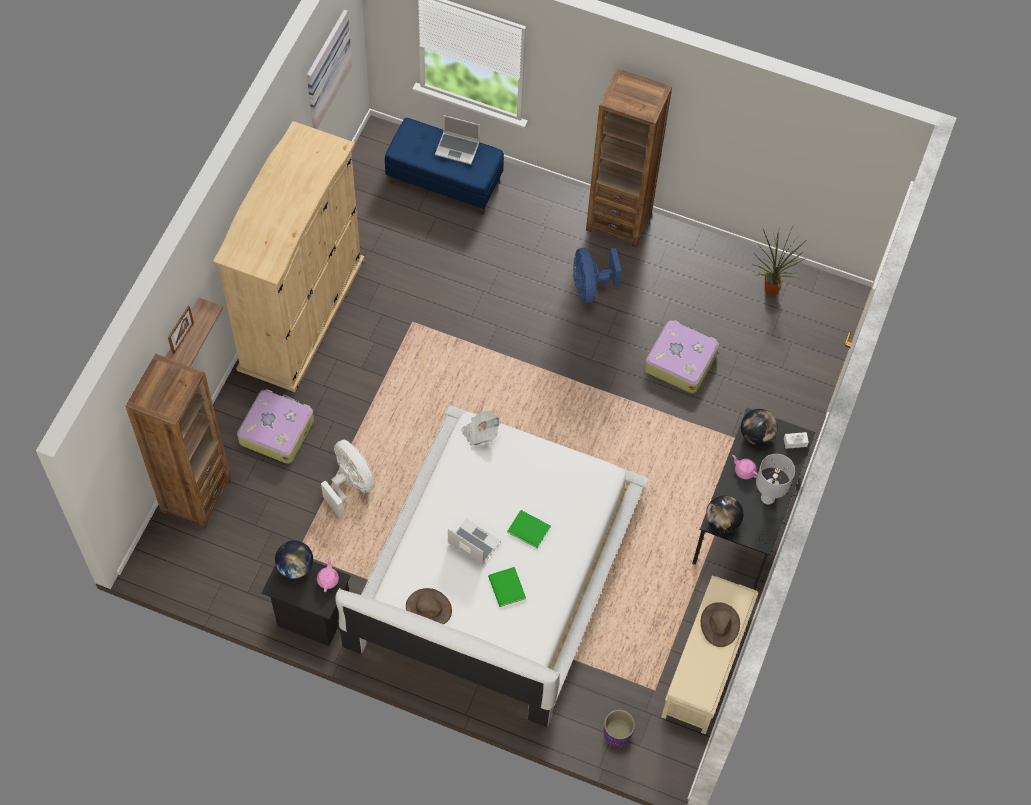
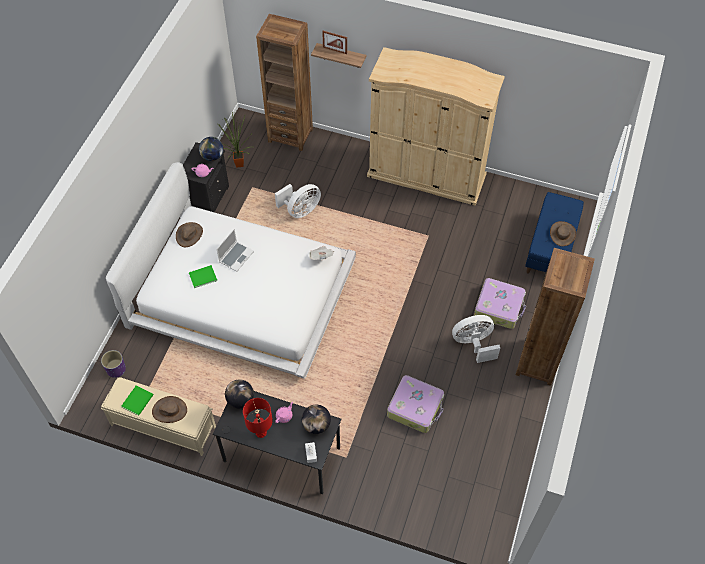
camera: 90 degrees right, 5 degrees down
suitcase [237,389,314,464] -> suitcase moved to [474,278,526,329]
picture [307,10,352,129] -> none
laptop [435,115,480,164] -> brown hat [550,221,576,246]
green book [507,510,551,548] -> green book moved to [122,385,154,416]
blue fan [573,248,622,303] -> white fan [452,315,500,363]
potted plant [753,224,806,294] -> potted plant moved to [218,112,251,167]
grey table lamp [756,454,795,505] -> red table lamp [243,398,273,438]

